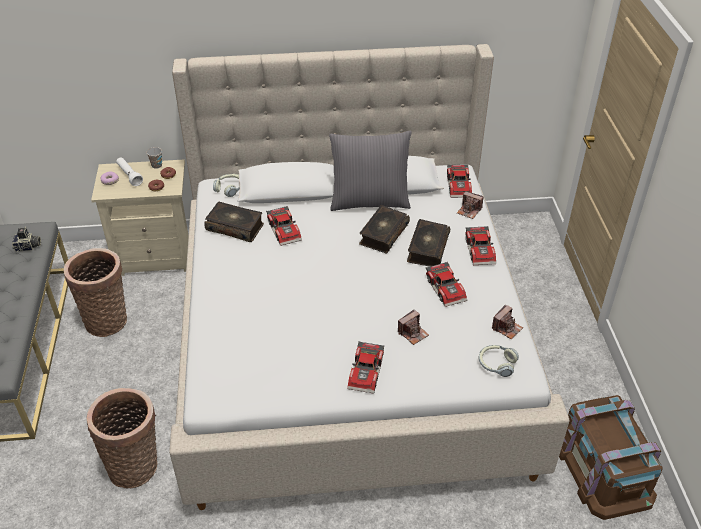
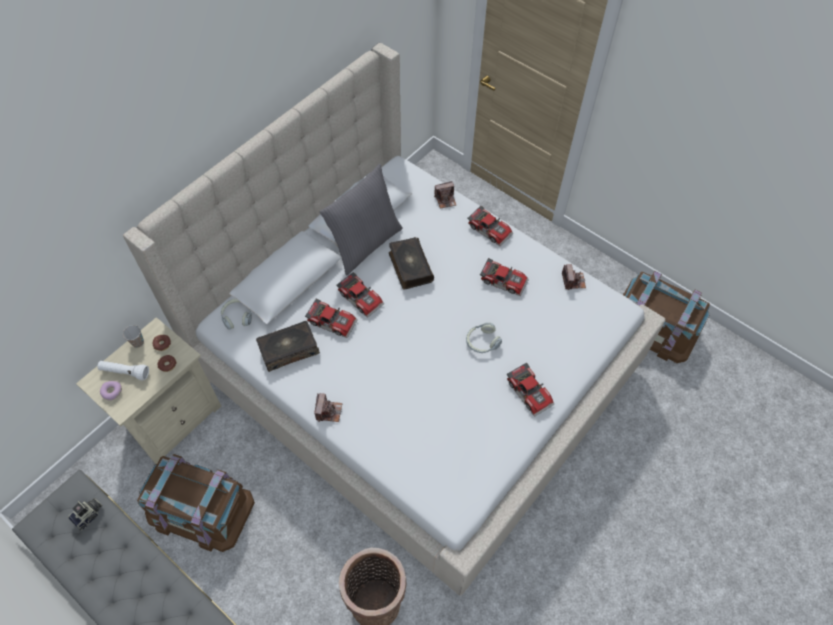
camera: 45 degrees left, 15 degrees up
basket [64,248,127,337] -> brown storage box [137,454,255,552]
camera [398,310,429,345] -> camera moved to [314,393,342,422]
book [407,219,450,267] -> none
toy car [447,164,472,198] -> toy car moved to [337,272,384,318]
headphones [479,345,519,377] -> headphones moved to [466,322,502,353]

